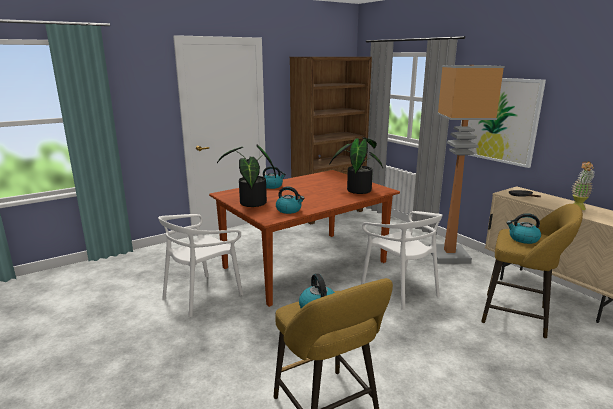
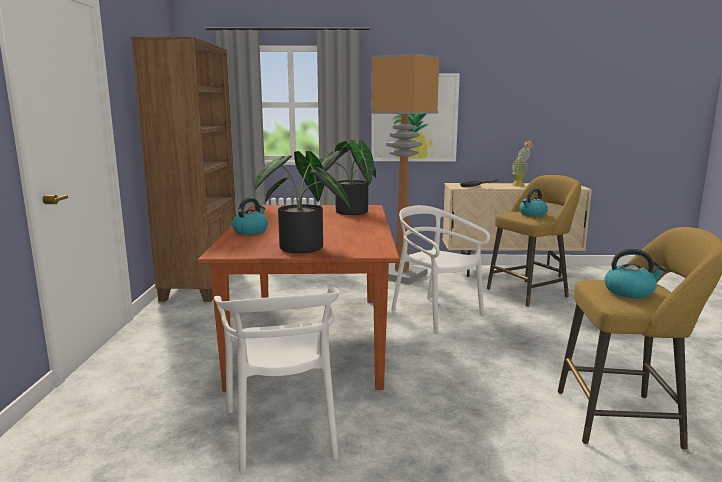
camera: 55 degrees left, 5 degrees down
kettle [276,186,304,214] -> none
white chair [361,211,442,310] -> white chair turned 135 degrees counterclockwise [391,205,490,333]

